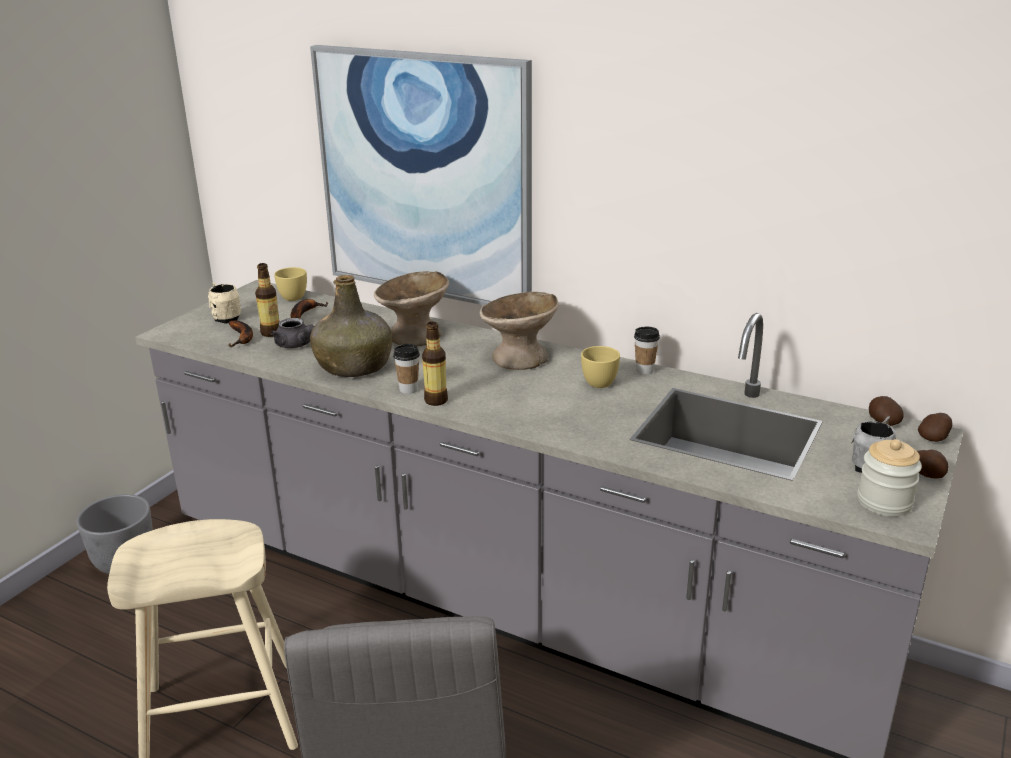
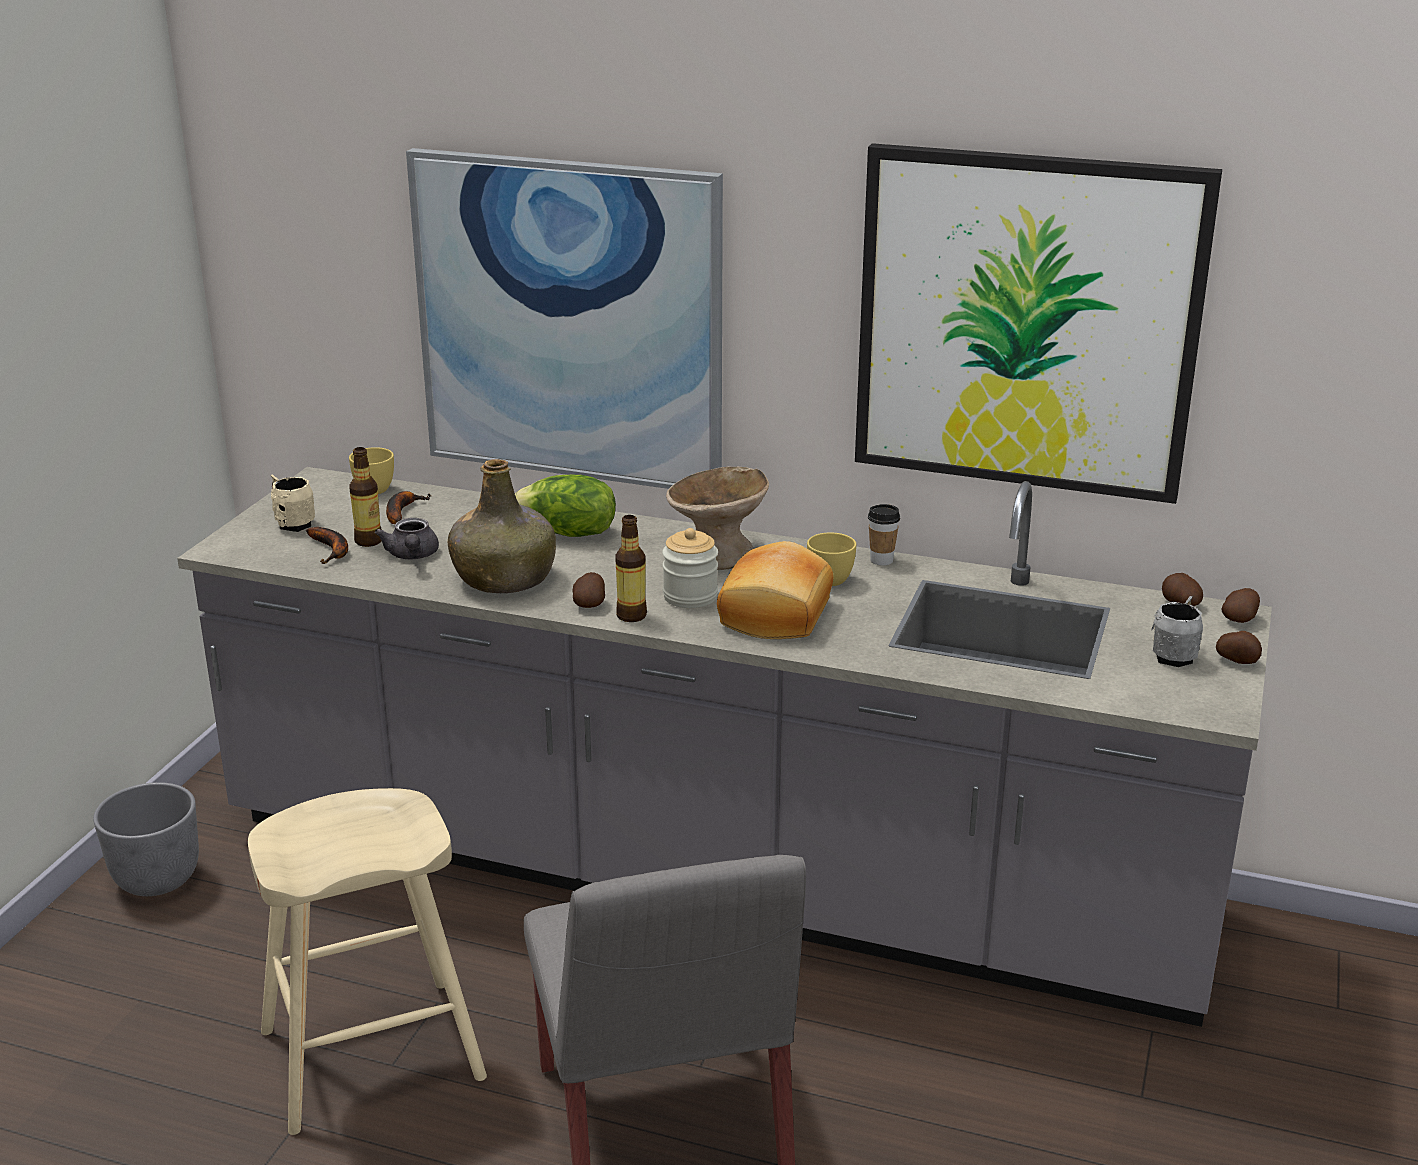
camera: 10 degrees left, 0 degrees up
grey teapot [271,318,314,348] -> grey teapot turned 45 degrees clockwise [374,518,439,559]
beige bowl [374,271,449,346] -> lettuce [515,475,616,537]
cup [393,344,420,394] -> potato [572,572,605,608]
jar [857,439,922,517] -> jar moved to [662,528,718,608]
none -> bread [717,541,833,639]
none -> picture [855,143,1222,504]

